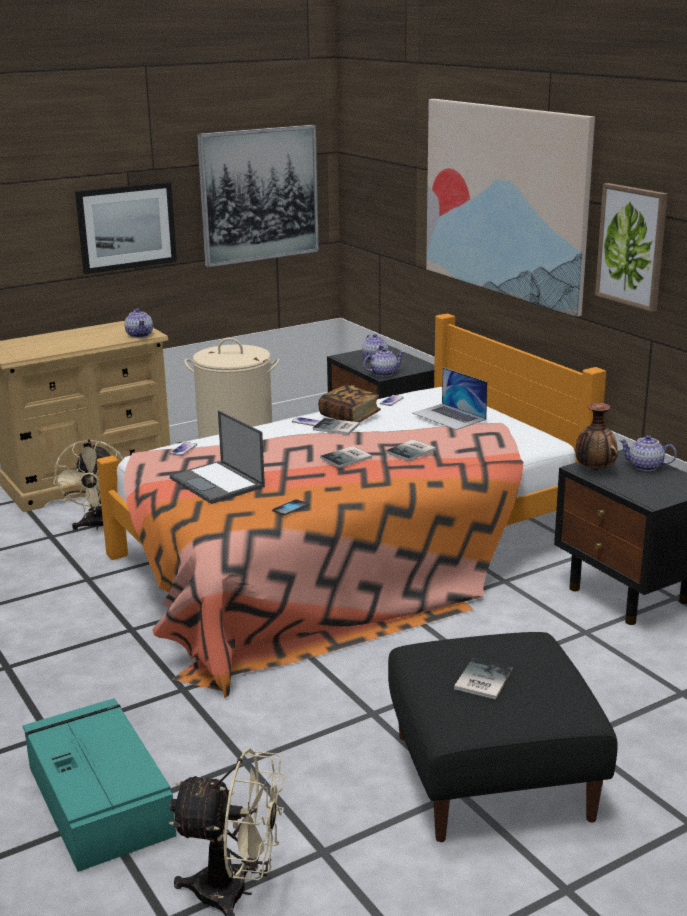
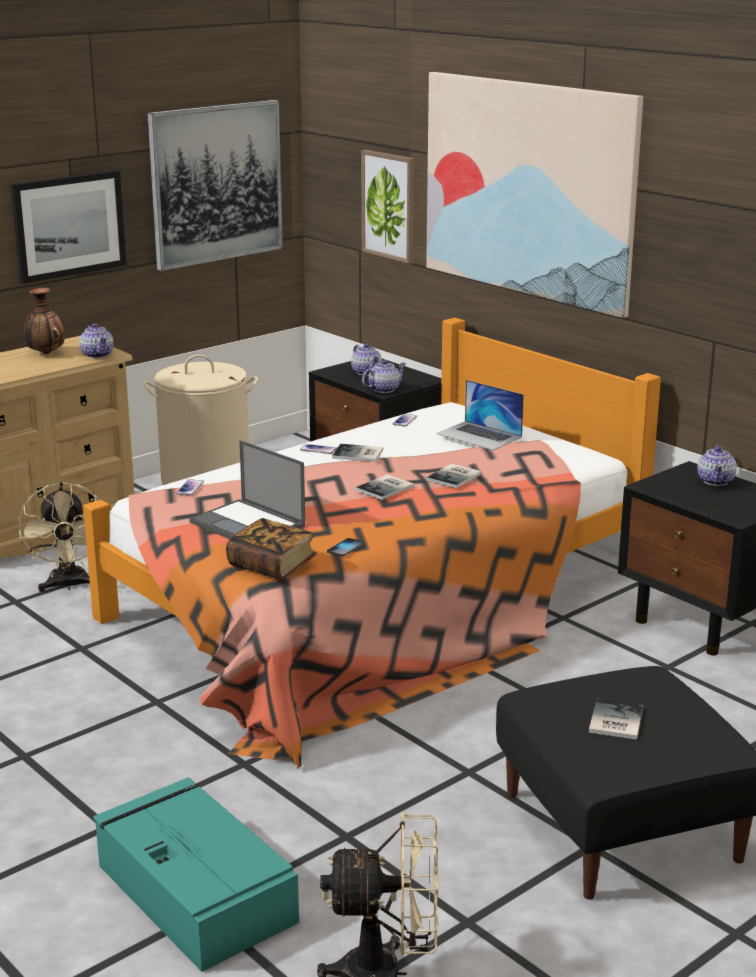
camera: 10 degrees left, 0 degrees up
book [318,385,381,422] -> book moved to [226,518,317,581]
vase [575,403,618,470] -> vase moved to [24,288,65,354]
picture [595,183,668,312] -> picture moved to [361,150,414,264]
teapot [619,435,677,471] -> teapot turned 90 degrees counterclockwise [697,445,737,486]

